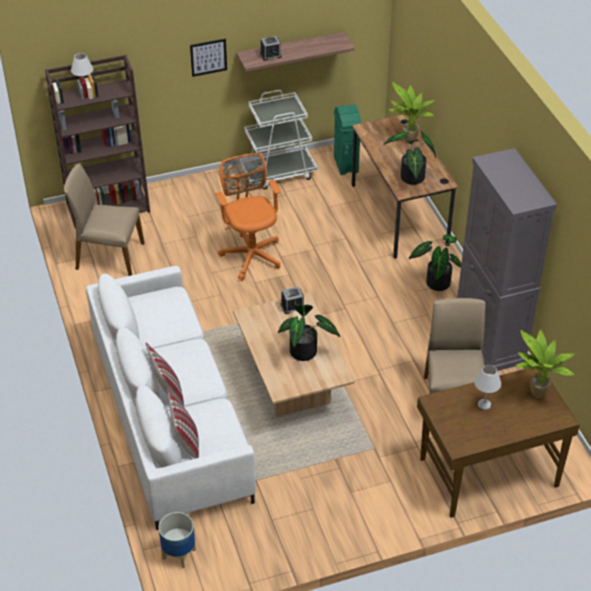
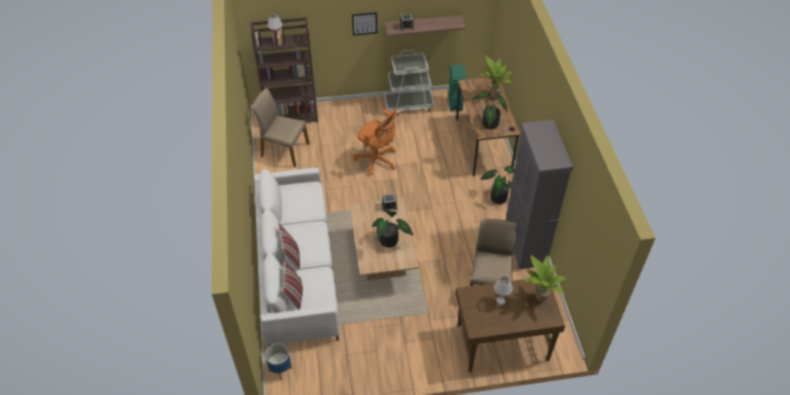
camera: 10 degrees right, 5 degrees up
orange office chair [215,153,281,280] -> orange office chair turned 135 degrees clockwise [353,108,399,176]

